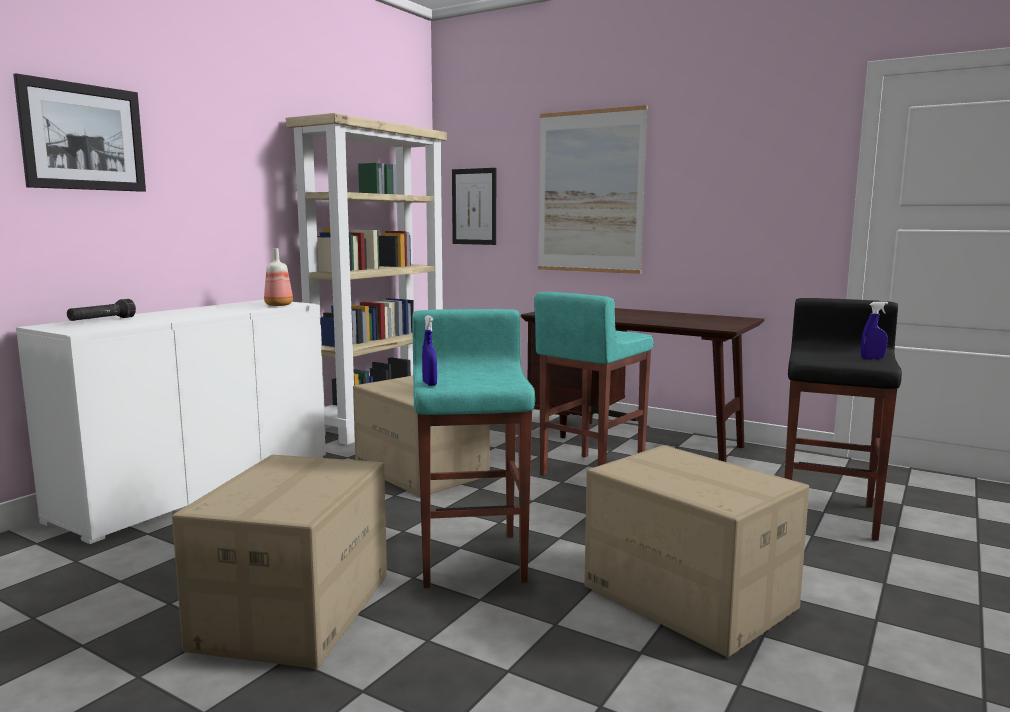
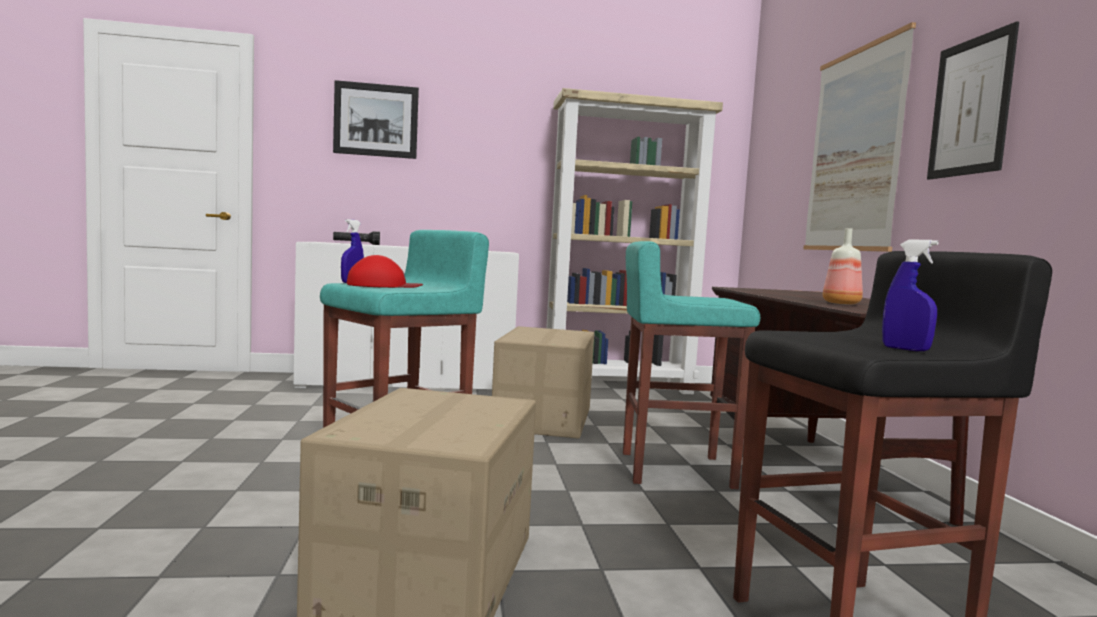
camera: 50 degrees right, 5 degrees down
cardboard box [172,455,387,669] -> none
bottle [264,248,293,306] -> bottle moved to [823,228,863,305]
picture [452,168,496,245] -> picture moved to [927,21,1019,180]
none -> red cap [347,255,423,288]

